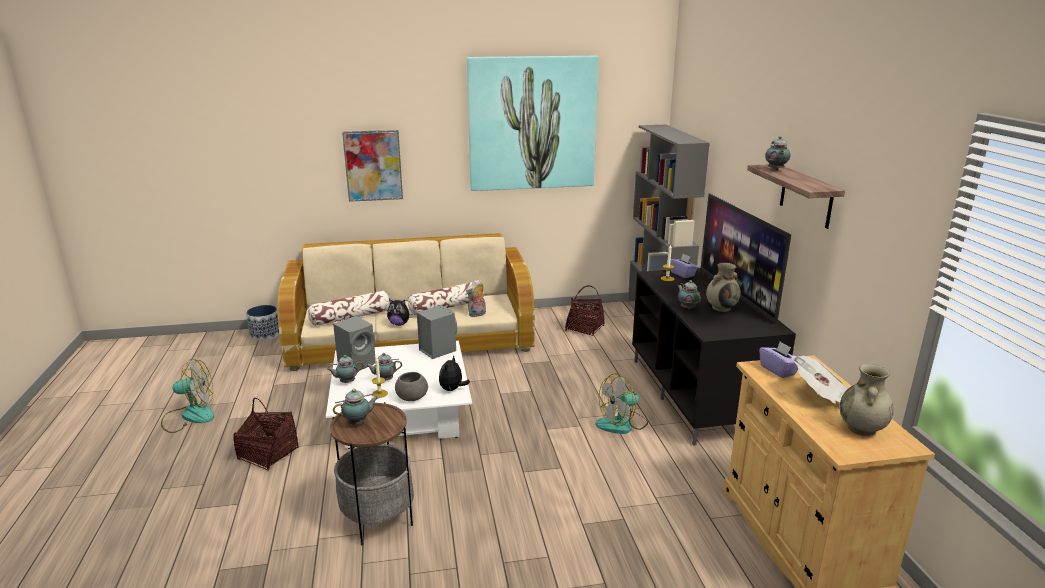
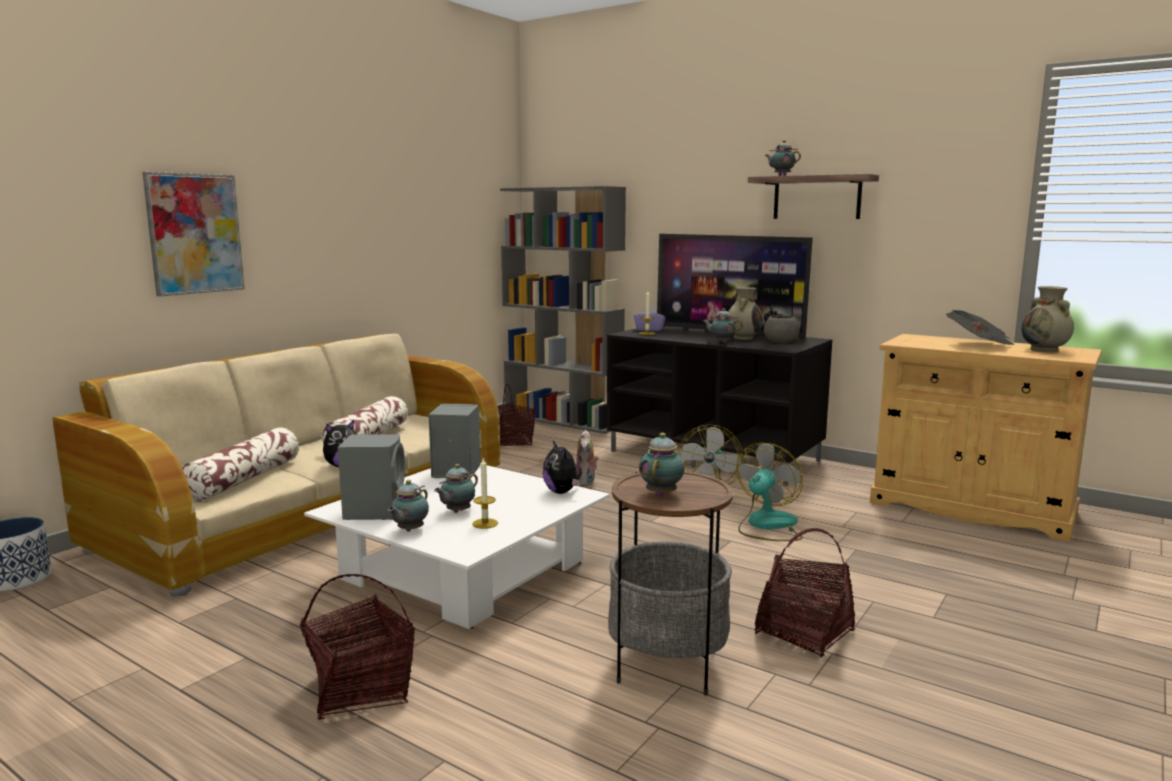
camera: 45 degrees left, 10 degrees down
fan [161,359,214,433] -> fan moved to [737,443,803,541]
grey bowl [395,372,428,401] -> grey bowl moved to [764,315,800,343]
plush toy [466,279,486,317] -> plush toy moved to [576,430,599,486]
picture [467,56,599,191] -> none
purple tissue box [759,341,798,378] -> none
none -> basket [755,528,855,657]

